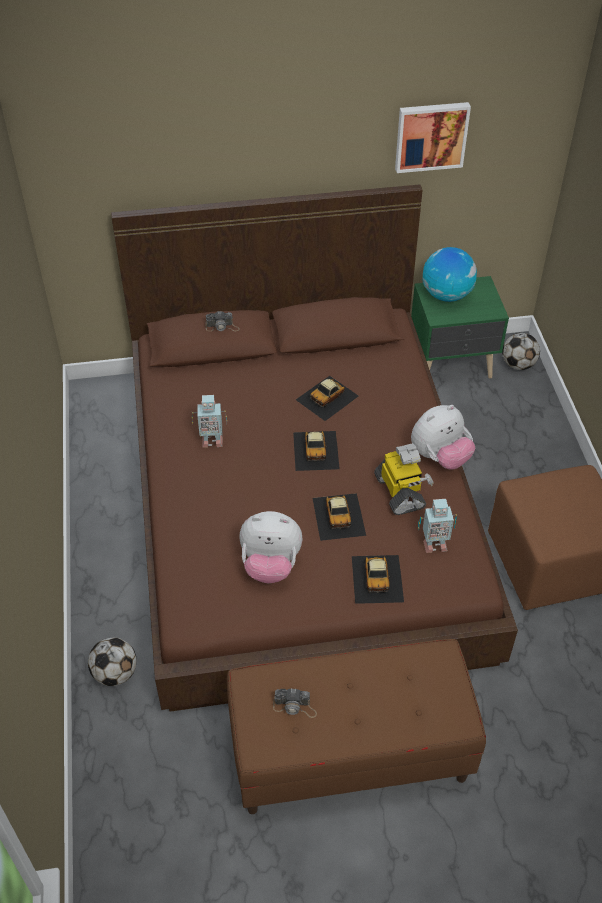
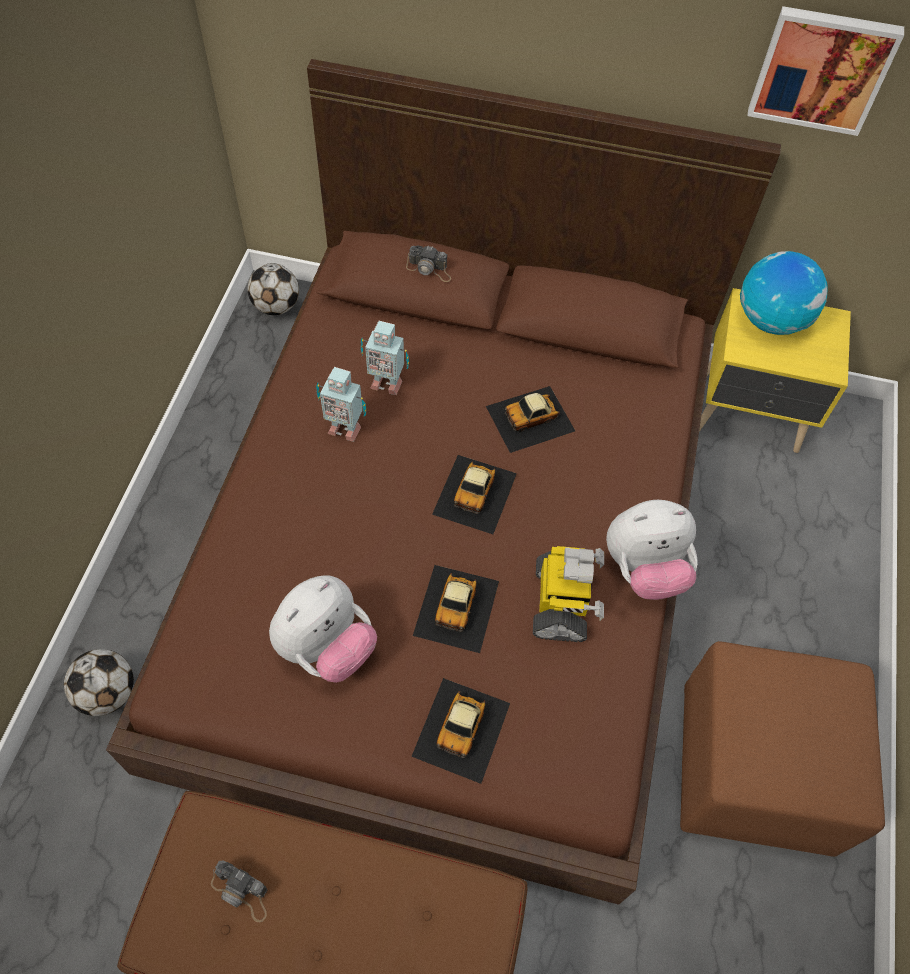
camera: 20 degrees right, 10 degrees up
plush toy [240,511,302,583] -> plush toy turned 75 degrees counterclockwise [269,575,377,683]
green nightstand [411,276,509,378] -> yellow nightstand [699,288,851,453]
toy robot [418,499,457,553] -> toy robot moved to [361,321,409,395]
football [502,333,540,370] -> football moved to [248,263,299,315]

